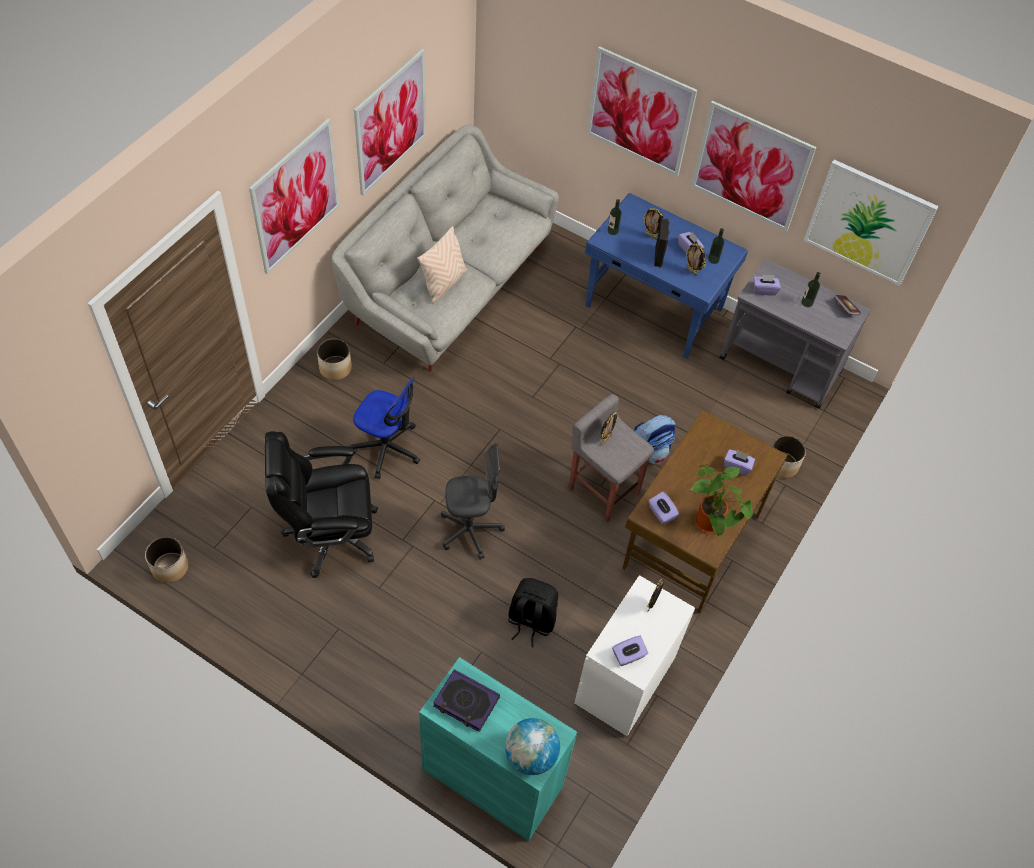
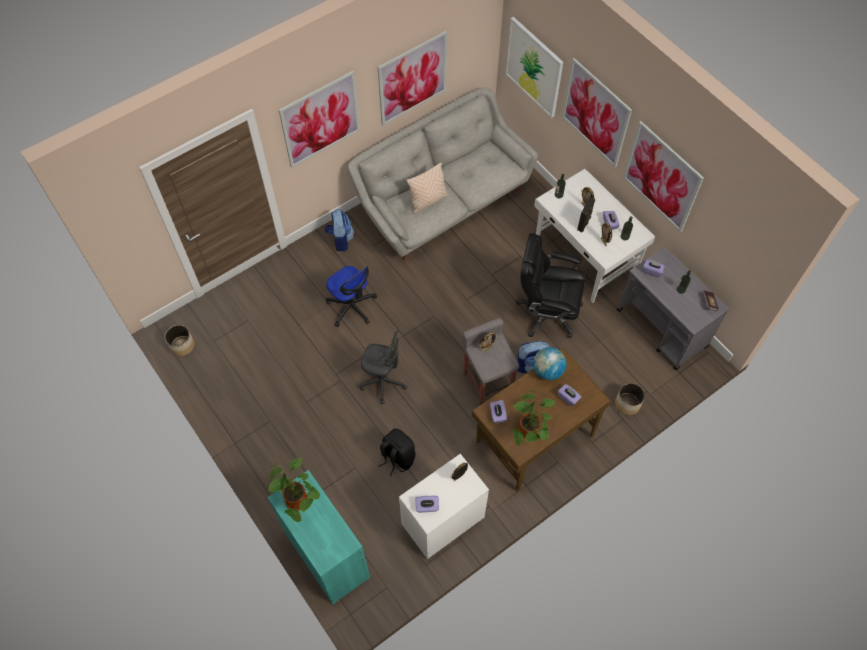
camera: 25 degrees right, 5 degrees up
black office chair [265,431,378,578] -> black office chair moved to [516,233,585,338]
planter [317,338,352,380] -> backpack [325,209,354,251]
book [433,669,500,732] -> potted plant [268,457,320,522]
globe [505,718,560,775] -> globe moved to [533,347,567,380]
blue desk [585,193,748,358] -> white desk [534,169,655,303]
picture [804,160,939,286] -> picture moved to [506,17,563,118]

